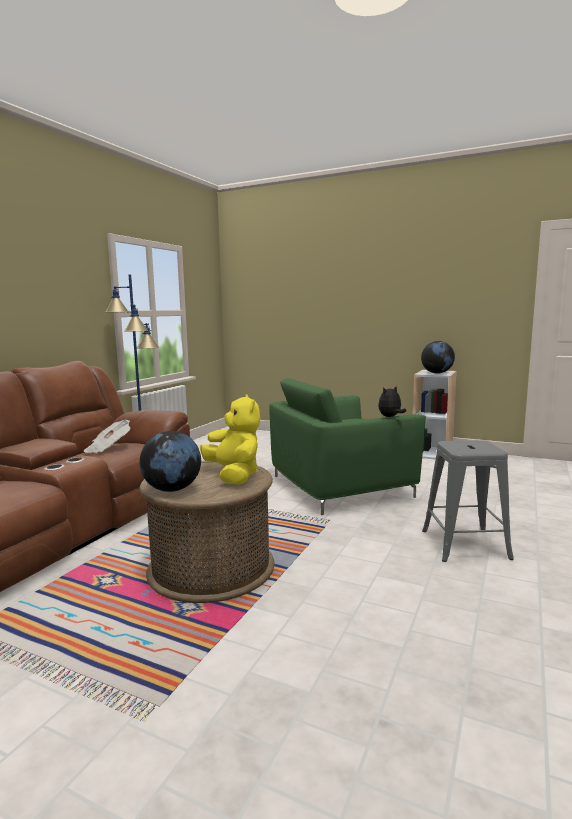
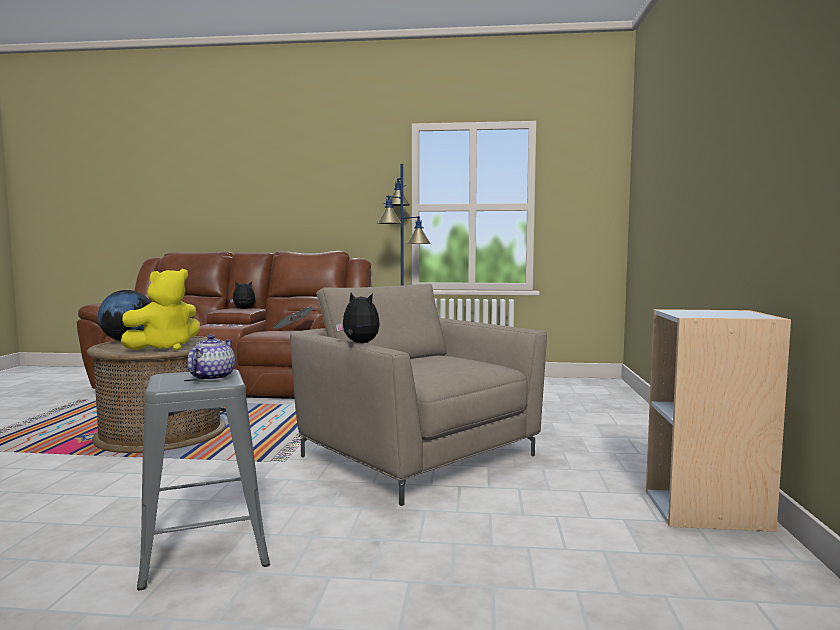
camera: 70 degrees right, 5 degrees down
green armchair [269,378,426,515] -> beige armchair [290,284,547,506]
globe [421,341,455,374] -> none
none -> teapot [187,334,235,381]
none -> plush toy [230,281,255,309]

